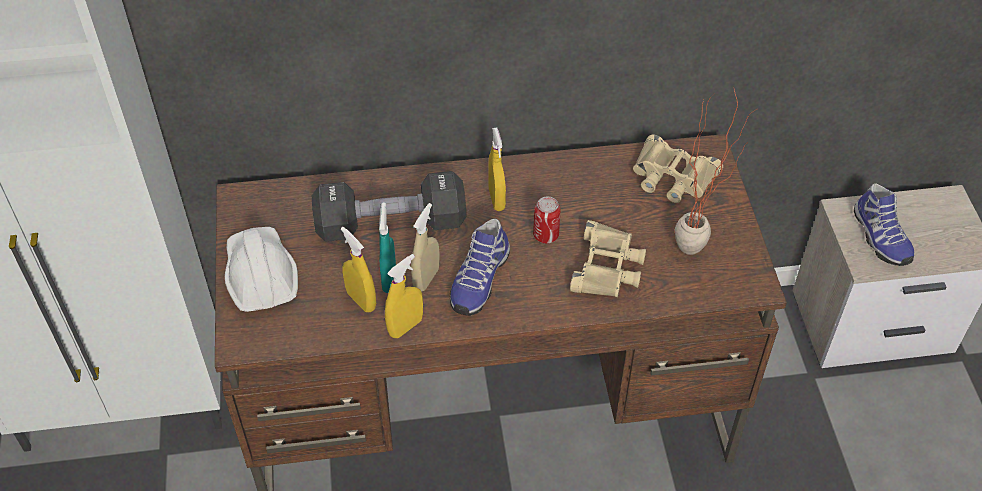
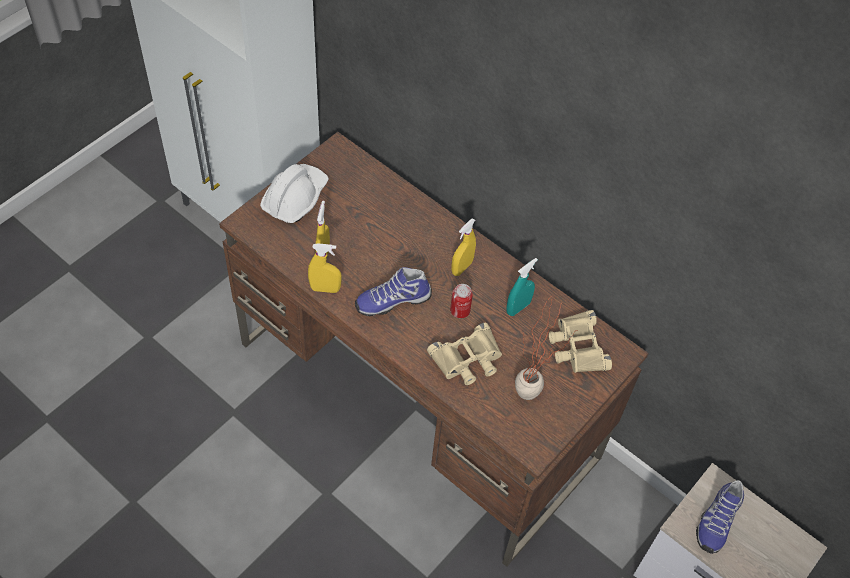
camera: 45 degrees right, 5 degrees up
black dumbbell [312,171,466,242] -> none
turquoise spray bottle [379,202,396,293] -> turquoise spray bottle moved to [506,258,538,316]
beige spray bottle [411,203,439,292] -> none

